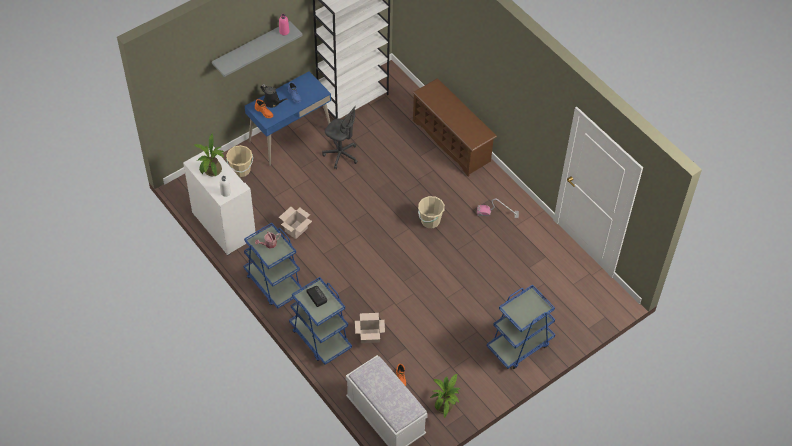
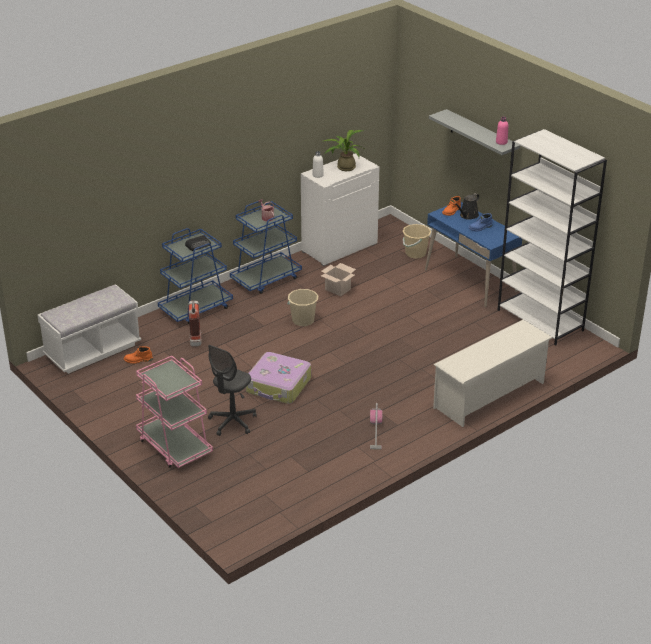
camera: 90 degrees right, 20 degrees down
grey office chair [322,106,358,169] -> grey office chair moved to [208,345,257,436]
cardboard box [355,313,385,343] -> fire extinguisher [189,300,202,347]
brown shoe rack [412,78,497,176] -> white shoe rack [433,320,553,427]
beige bucket [418,196,445,228] -> beige bucket moved to [287,289,318,326]
potted plant [430,374,460,419] -> none
blue cart [487,285,555,369] -> pink cart [136,356,213,468]
none -> suitcase [246,352,311,404]

